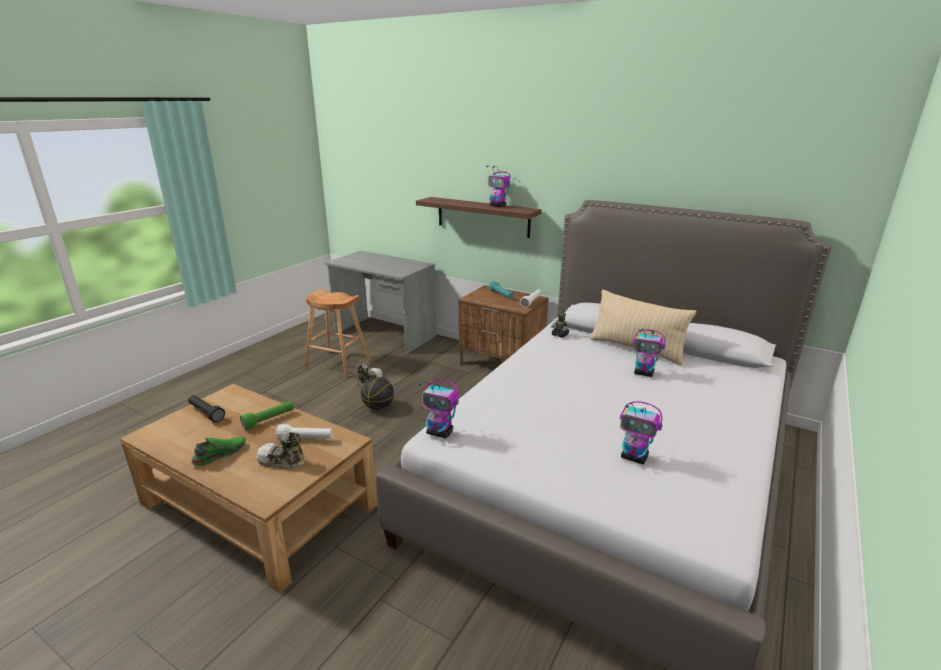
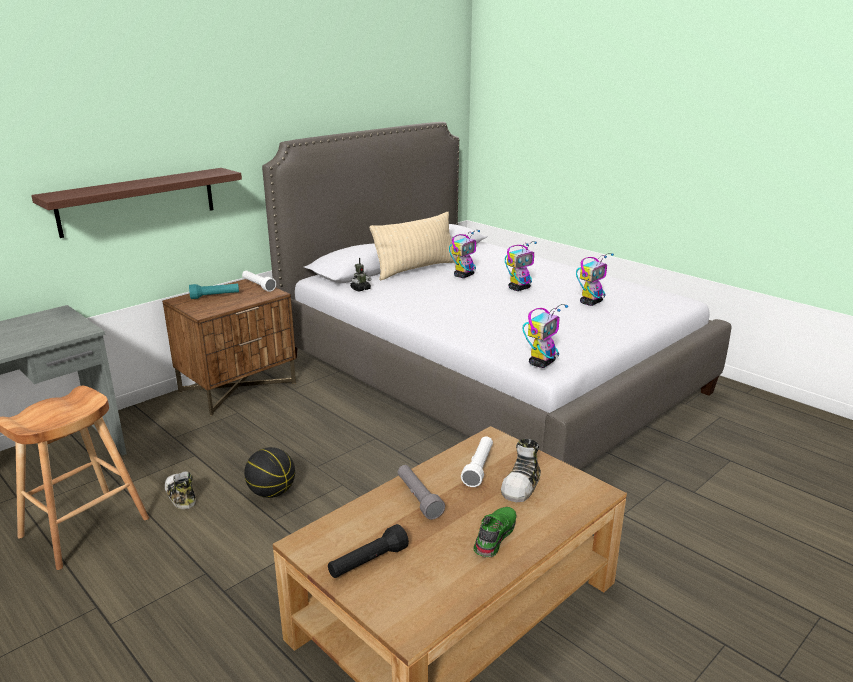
camera: 75 degrees left, 0 degrees up
green shoe [191,437,246,466] -> green shoe turned 60 degrees clockwise [473,507,516,557]
green flashlight [240,401,294,430] -> grey flashlight [398,465,445,520]
toy robot [486,165,510,207] -> toy robot moved to [505,241,537,291]

